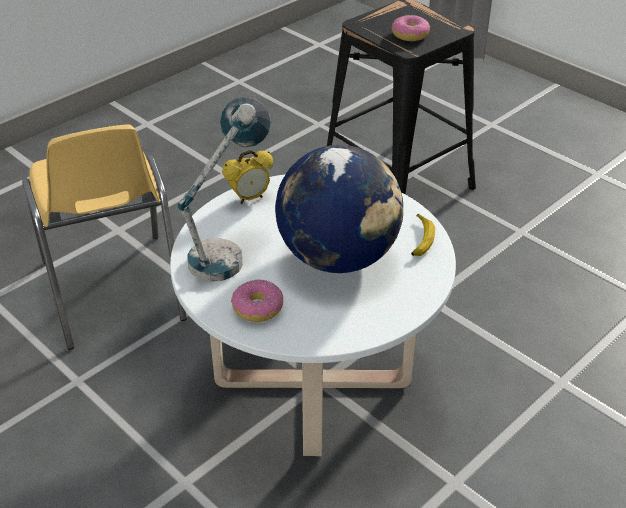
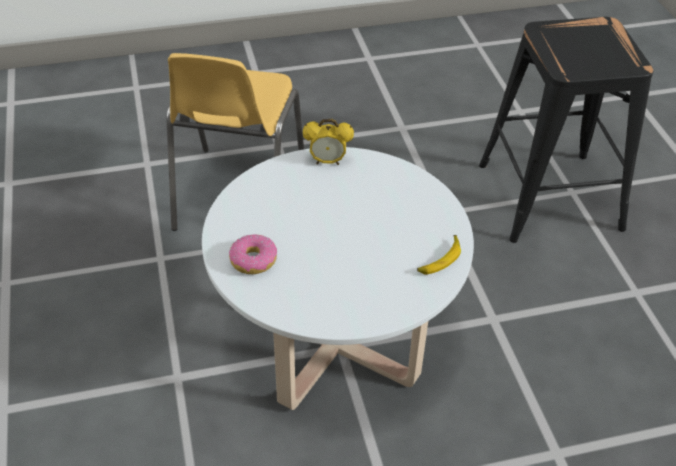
camera: 30 degrees right, 5 degrees up
table lamp [178,97,271,282] -> none
globe [275,145,403,273] -> none
donut [392,15,430,41] -> none

